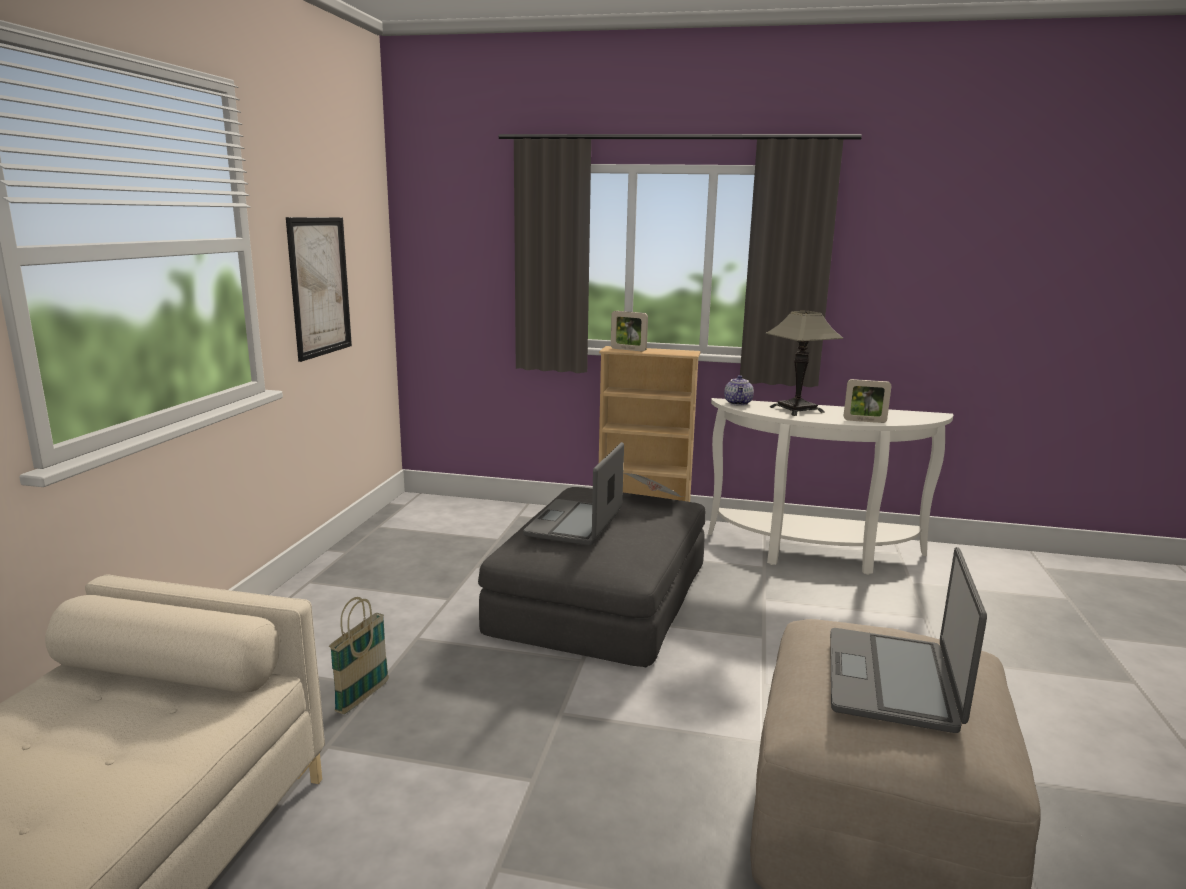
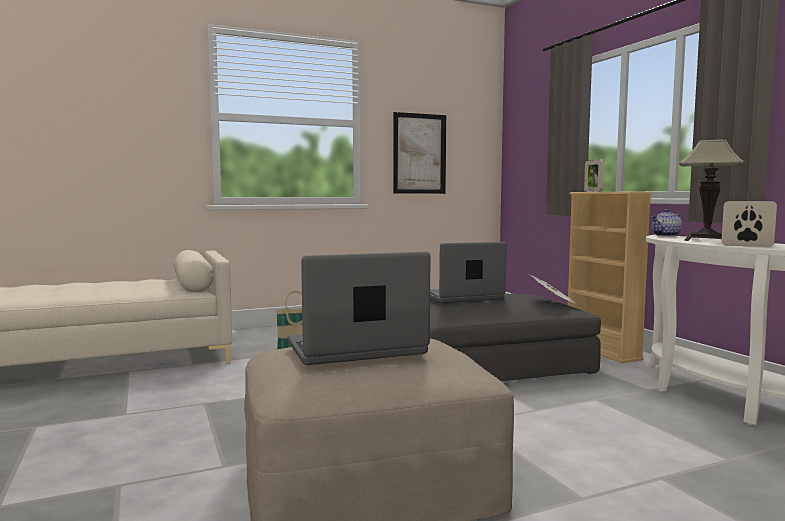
camera: 55 degrees right, 10 degrees down
picture frame [844,379,891,423] -> picture frame turned 150 degrees clockwise [721,201,777,247]

